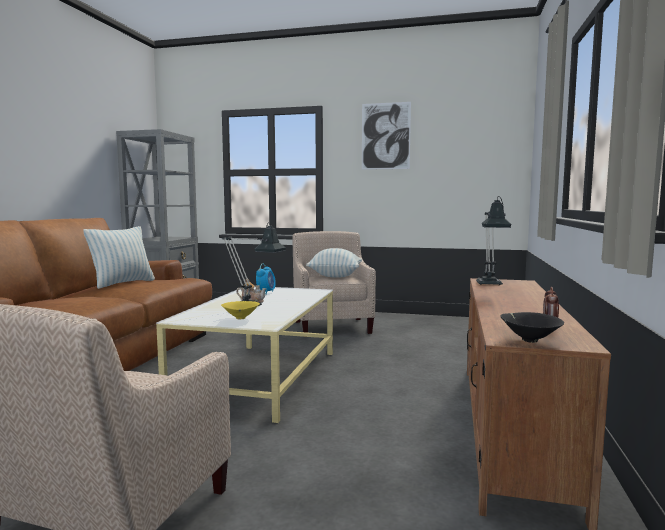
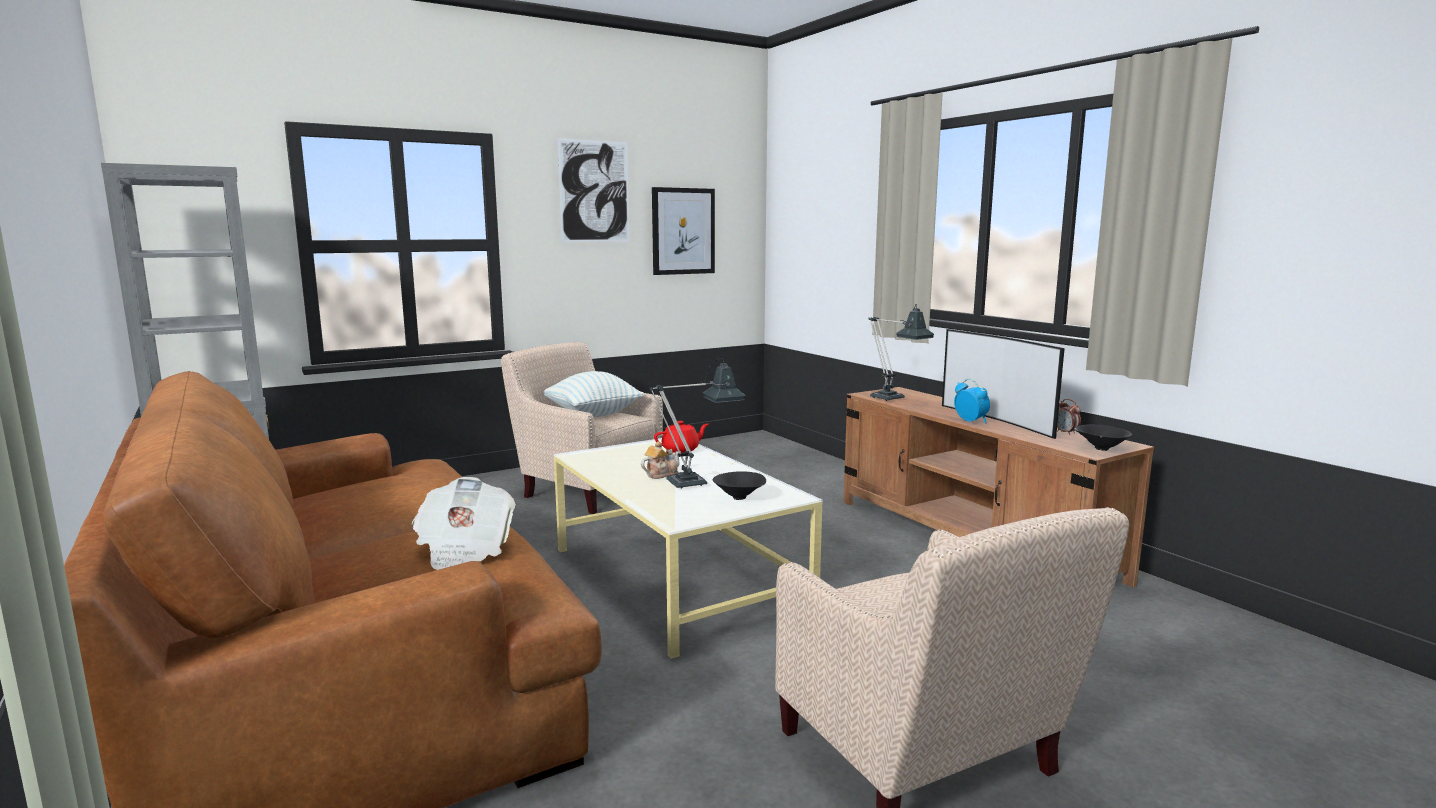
camera: 45 degrees left, 5 degrees up
pillow [83,226,155,289] -> none
yellow bowl [221,301,260,319] -> black bowl [713,471,766,500]
alarm clock [256,263,276,294] -> alarm clock moved to [954,379,990,424]
none -> newspaper [412,477,516,570]
none -> picture [652,187,715,275]
none -> red teapot [654,421,708,453]
none -> television [942,329,1065,439]

